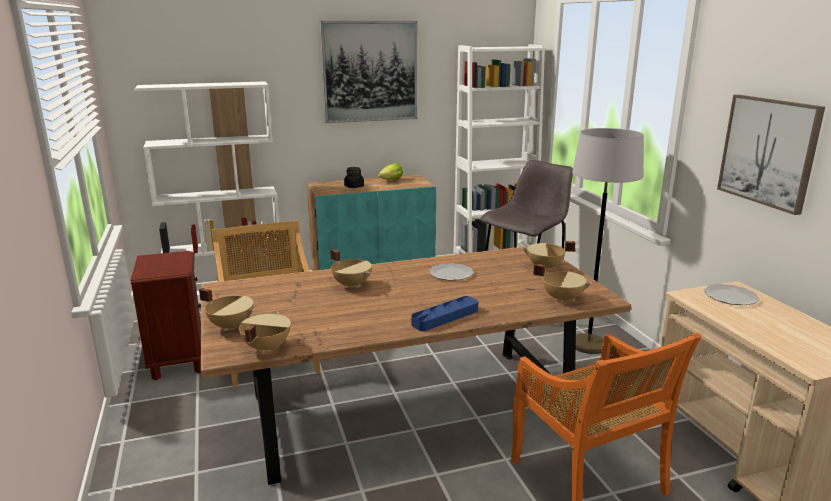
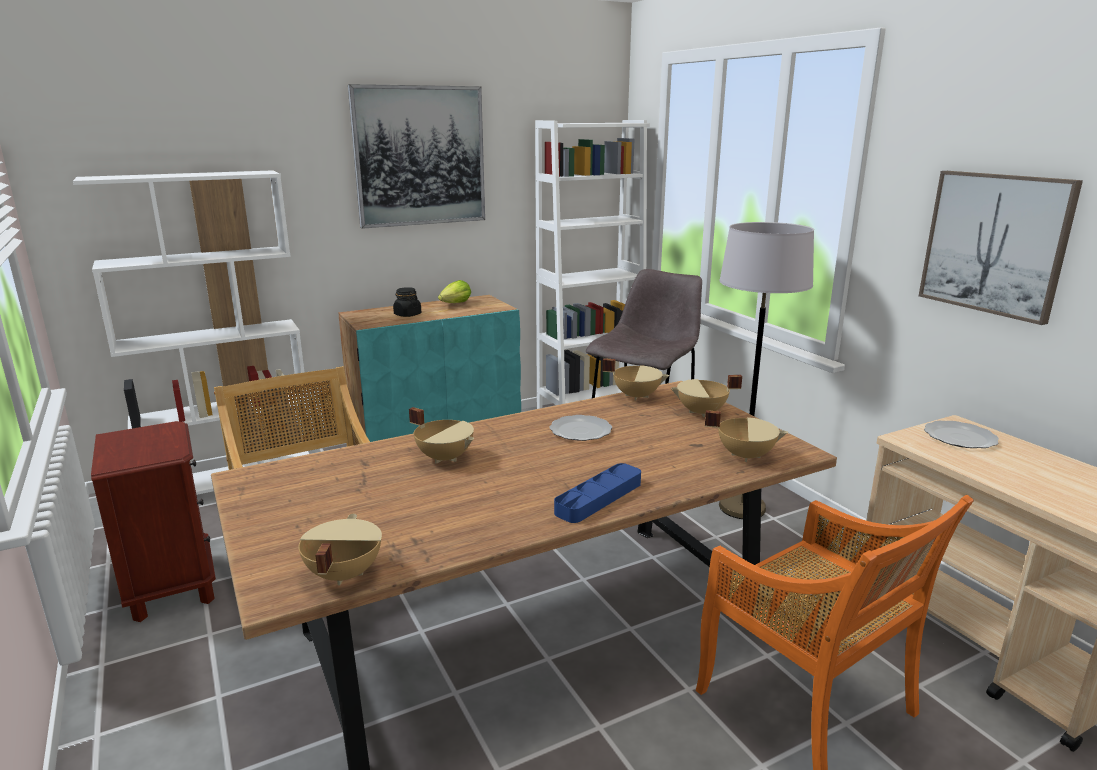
camera: 10 degrees left, 0 degrees up
beige cooking pot [199,288,254,331] -> beige cooking pot moved to [602,358,669,401]

